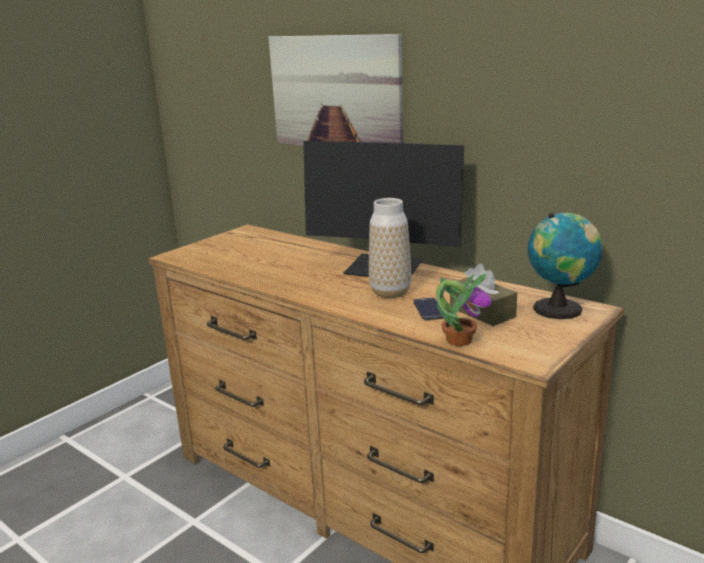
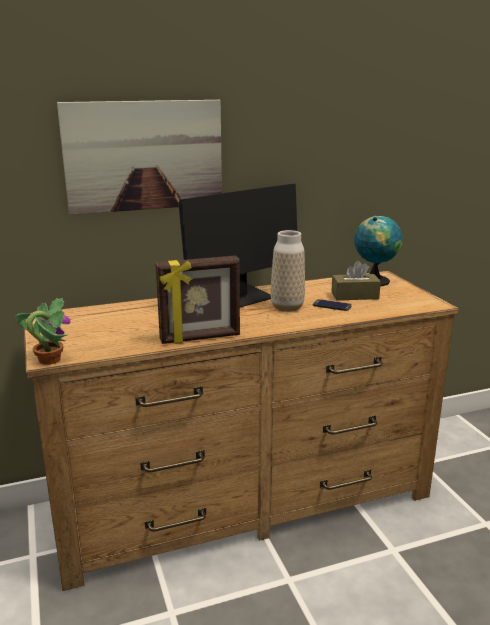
camera: 60 degrees left, 0 degrees up
potted plant [436,273,492,346] -> potted plant moved to [16,298,71,365]
none -> picture frame [155,256,240,344]

